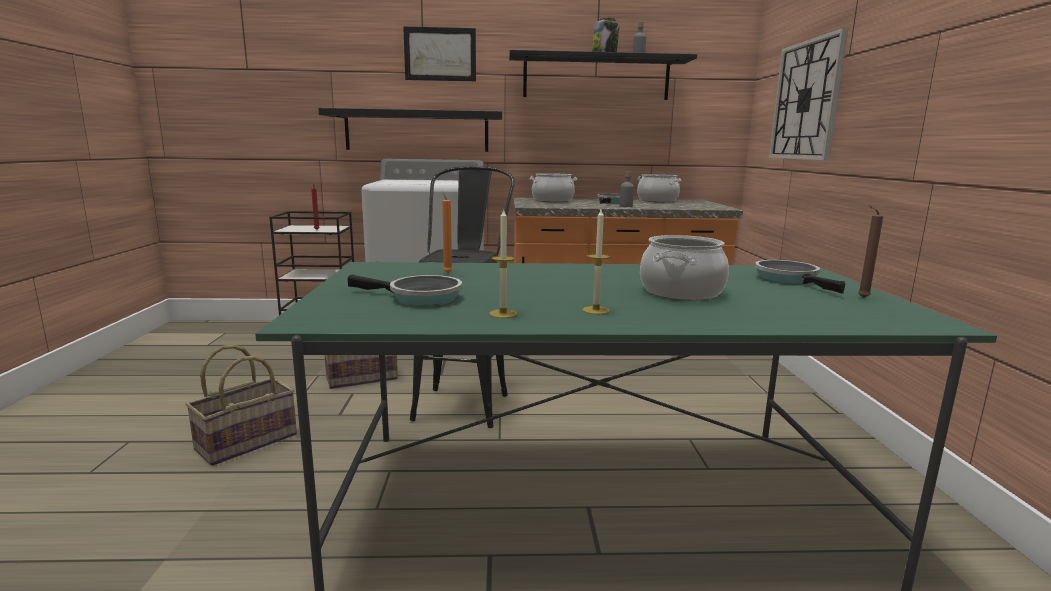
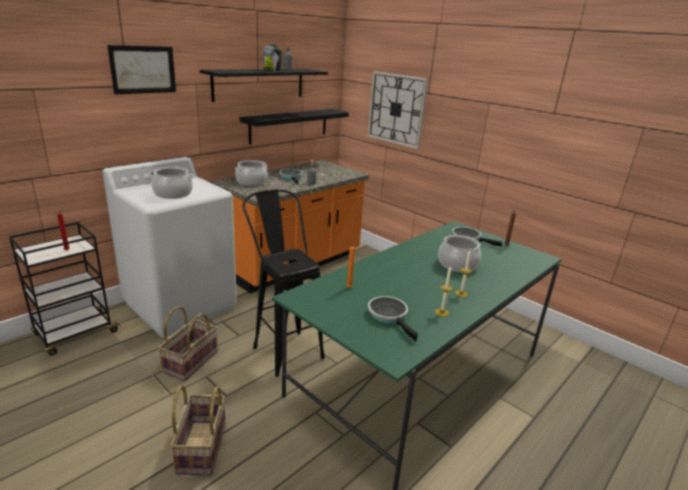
camera: 45 degrees left, 10 degrees up
black shelf [318,108,502,152] -> black shelf moved to [240,109,349,144]
frying pan [348,274,462,306] -> frying pan turned 90 degrees counterclockwise [368,296,418,341]
cooking pot [637,174,681,202] -> cooking pot moved to [149,167,194,199]

